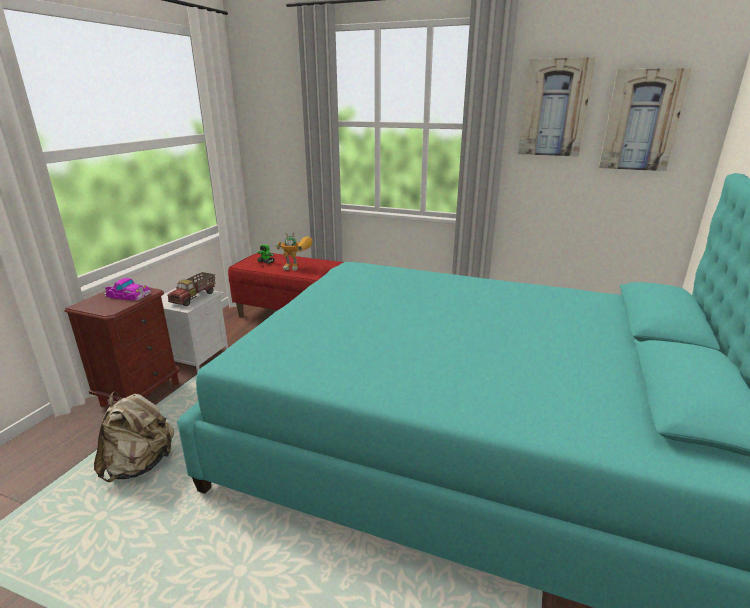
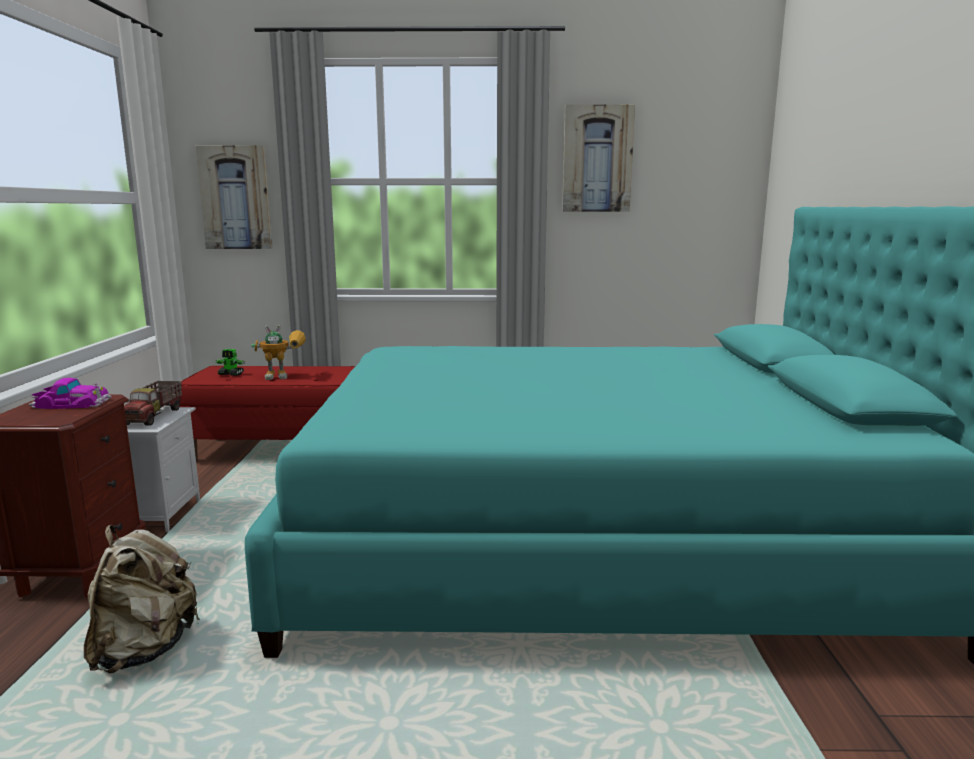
camera: 20 degrees left, 10 degrees down
picture [599,68,691,171] -> picture moved to [195,145,273,249]

